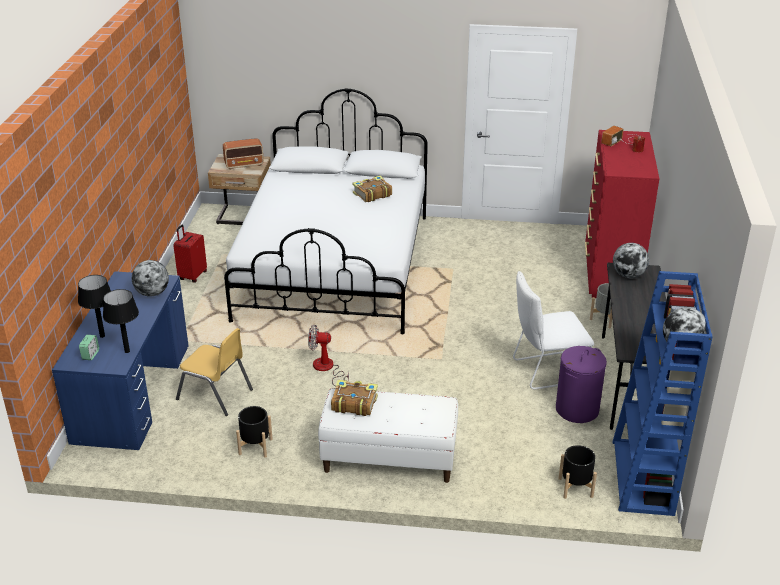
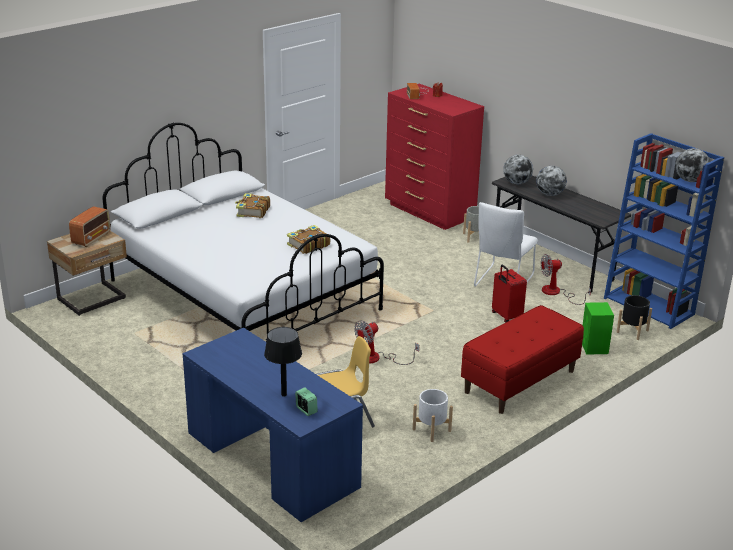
camera: 50 degrees left, 5 degrees down
black table lamp [103,289,139,353] -> none
globe [132,260,169,297] -> globe moved to [536,166,567,196]
red suitcase [173,224,207,283] -> red suitcase moved to [492,265,527,323]
black planter [236,406,273,458] -> white planter [413,389,453,442]
white bench [318,388,458,483] -> red bench [461,305,584,414]
book [331,380,378,416] -> book moved to [287,225,330,254]
purple laundry basket [556,346,607,423] -> fan [541,254,591,305]
none -> green speaker [582,302,614,355]

